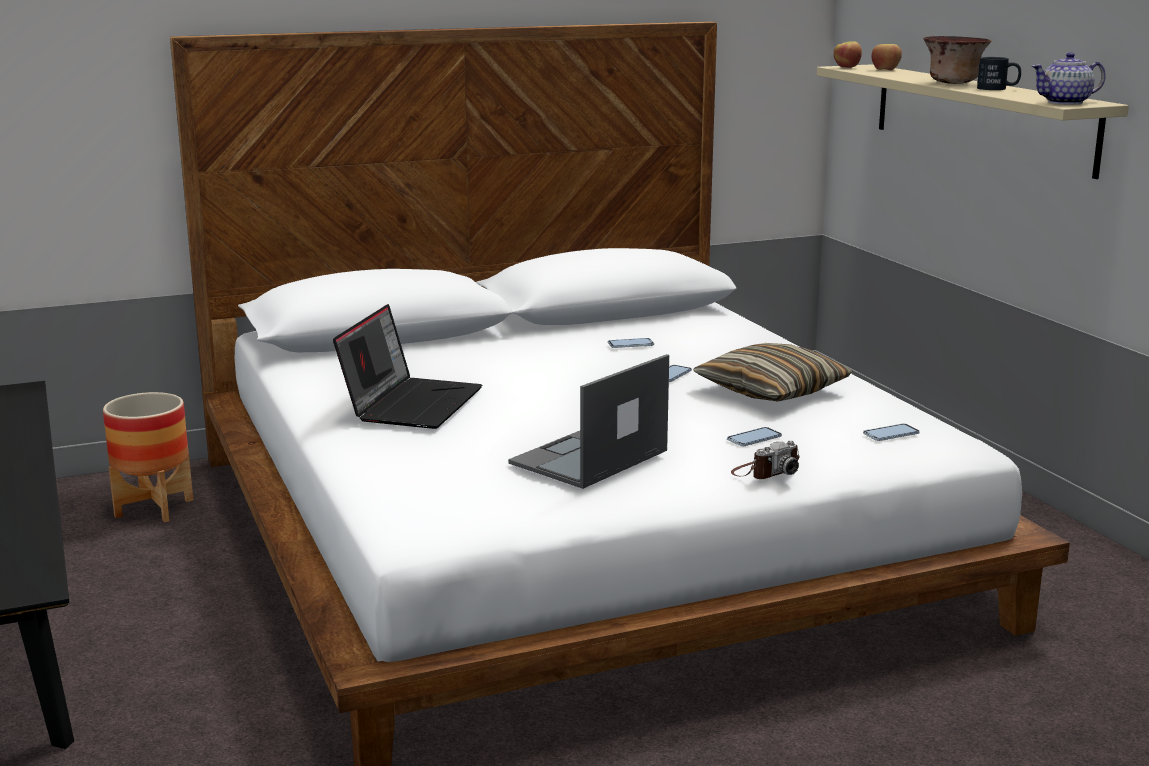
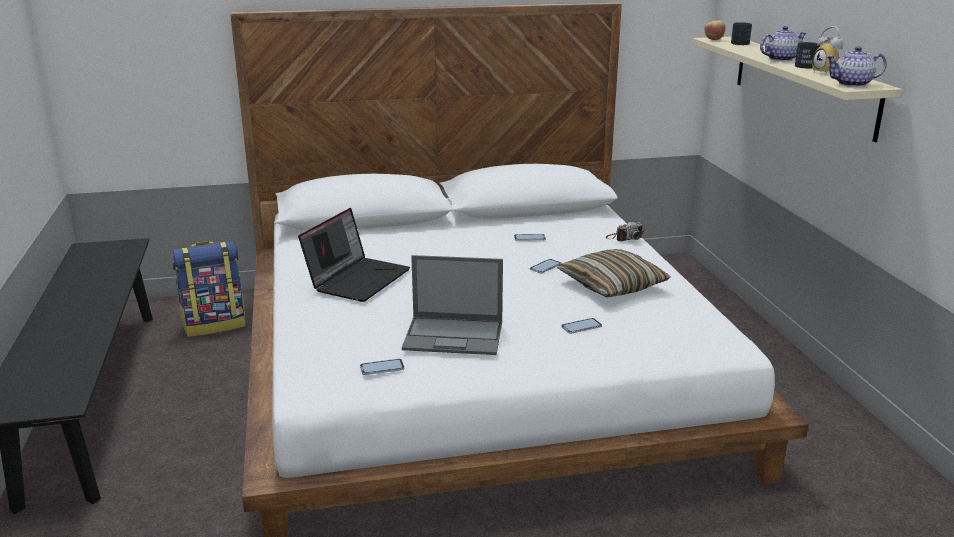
camera: 10 degrees right, 5 degrees up
planter [103,392,193,522] -> backpack [172,241,246,337]
laptop [508,354,669,489] -> laptop turned 135 degrees counterclockwise [402,255,503,355]
camera [731,441,800,479] -> camera moved to [606,222,644,241]
phone [863,424,920,441] -> phone moved to [360,359,405,375]
apple [872,44,902,70] -> black mug [731,22,752,45]
bowl [924,36,991,84] -> teapot [760,26,807,61]
none -> alarm clock [812,26,843,76]

